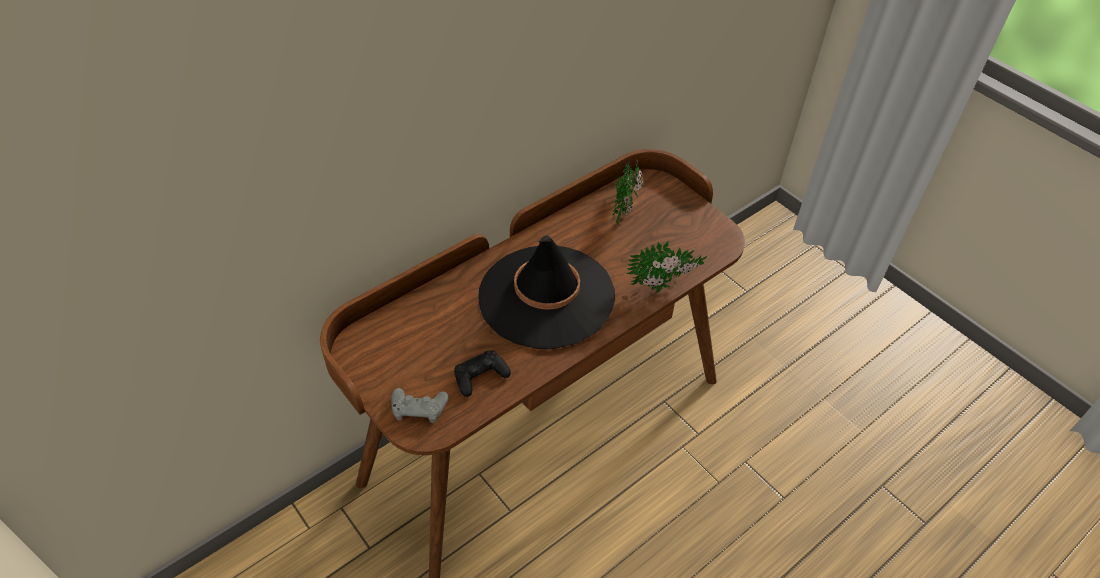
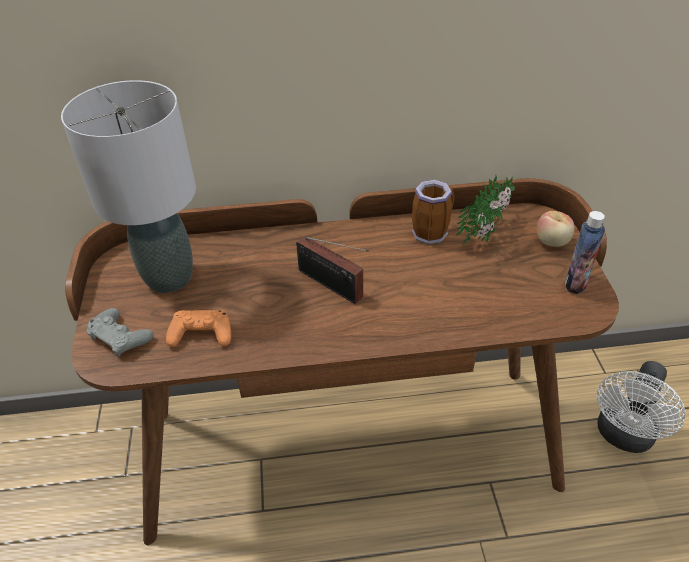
camera: 35 degrees right, 5 degrees down
black game controller [454,350,511,397] -> orange game controller [166,310,231,347]
black hat [478,236,615,349] -> radio [296,236,369,304]
potted plant [627,241,707,293] -> none
none -> grey table lamp [61,80,196,293]
none -> mug [412,180,454,245]
none -> apple [537,211,575,247]
none -> bottle [565,211,605,294]
none -> white fan [597,361,685,453]

